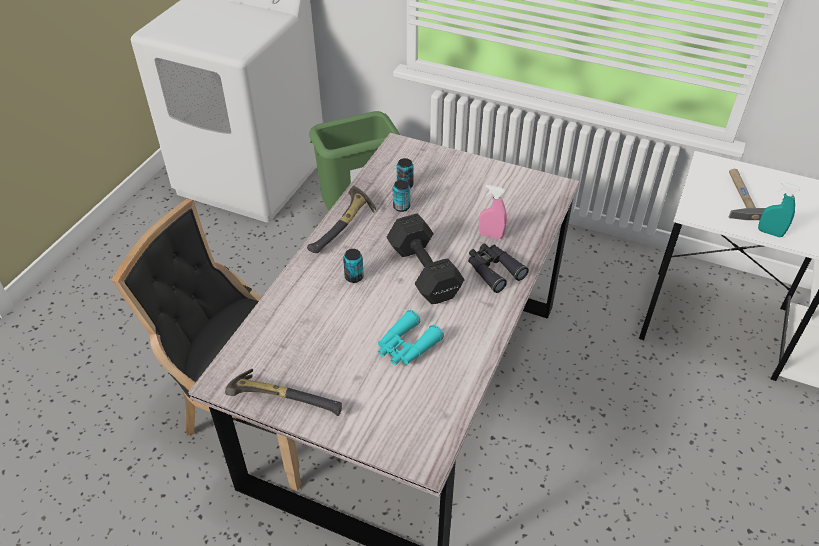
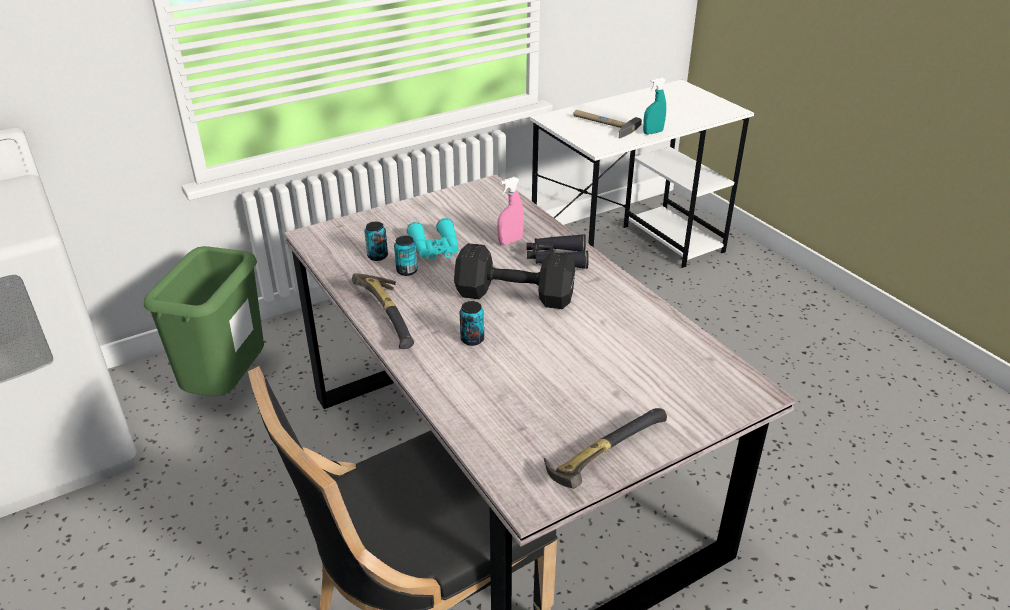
camera: 55 degrees left, 10 degrees down
turquoise binoculars [378,310,444,365] -> turquoise binoculars moved to [407,218,459,260]

